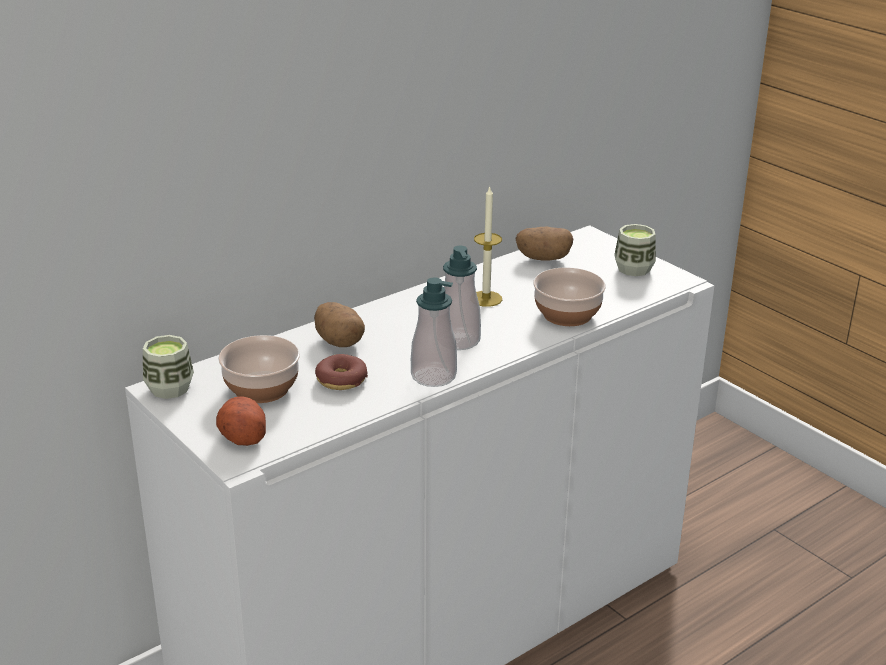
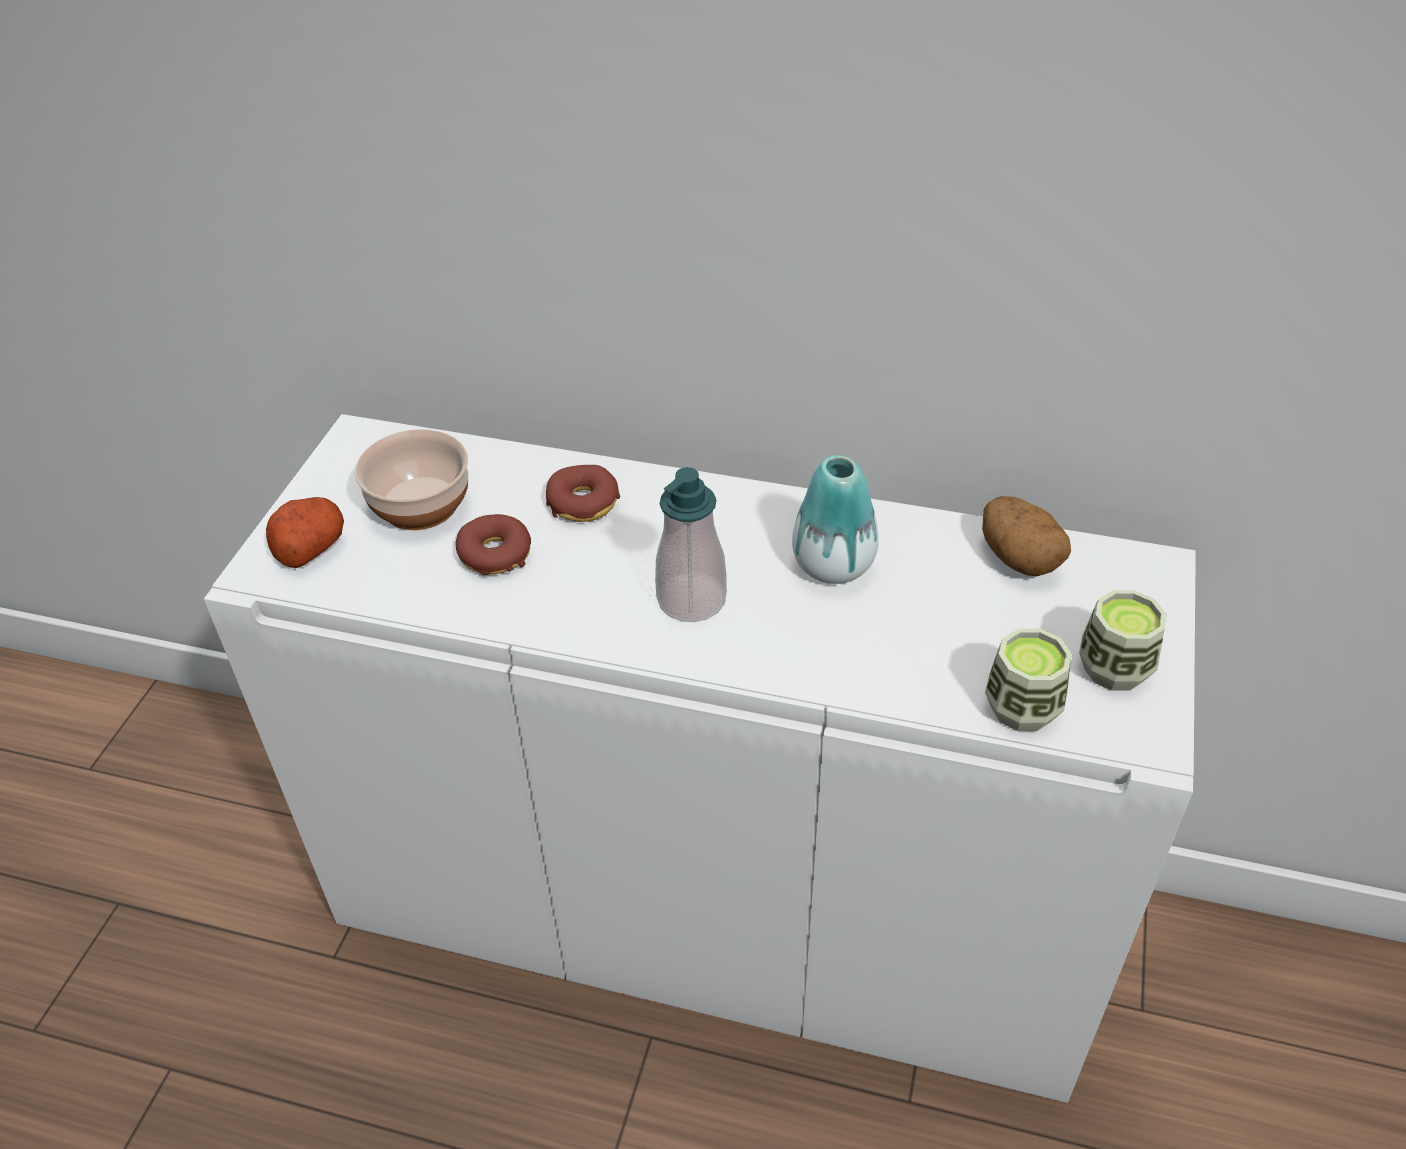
camera: 55 degrees right, 15 degrees up
cup [143,335,194,399] -> cup moved to [985,629,1072,731]
potato [314,302,365,347] -> donut [546,465,620,522]
soap dispenser [411,277,457,387] -> none
candle [474,185,502,307] -> vase [792,455,879,584]
bowl [533,267,606,326] -> none

